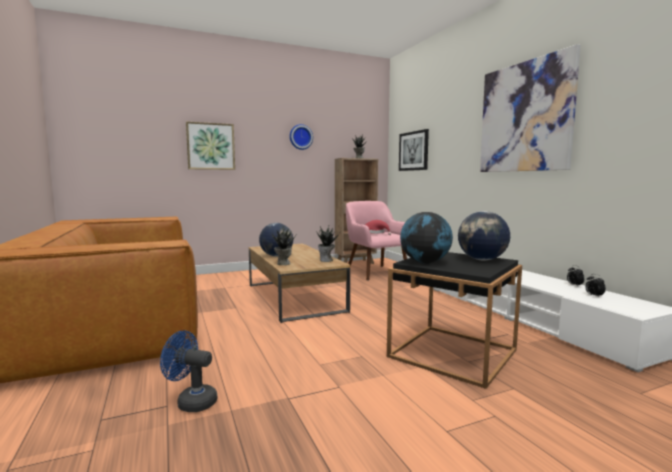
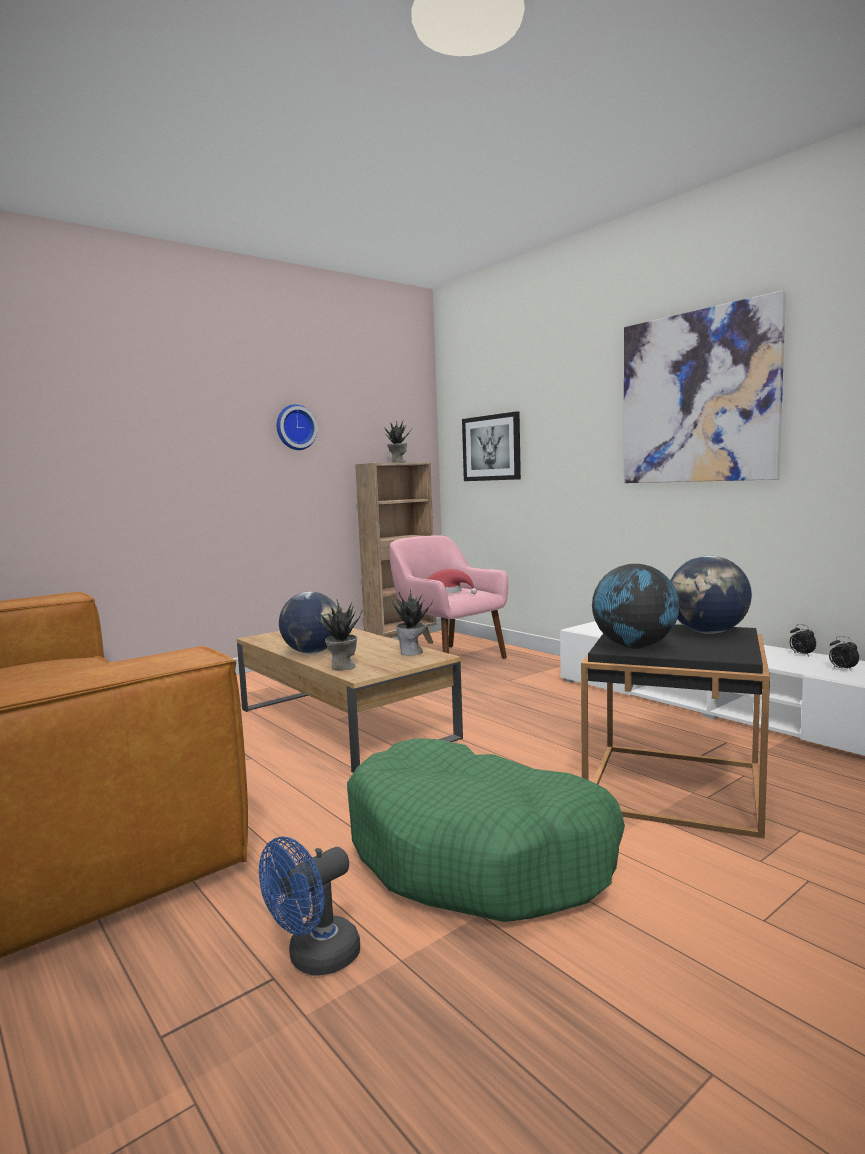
camera: 15 degrees left, 0 degrees up
blue fan [160,330,217,412] -> blue fan turned 45 degrees counterclockwise [259,836,360,976]
picture [186,122,235,170] -> none
none -> green dog bed [347,738,625,922]

